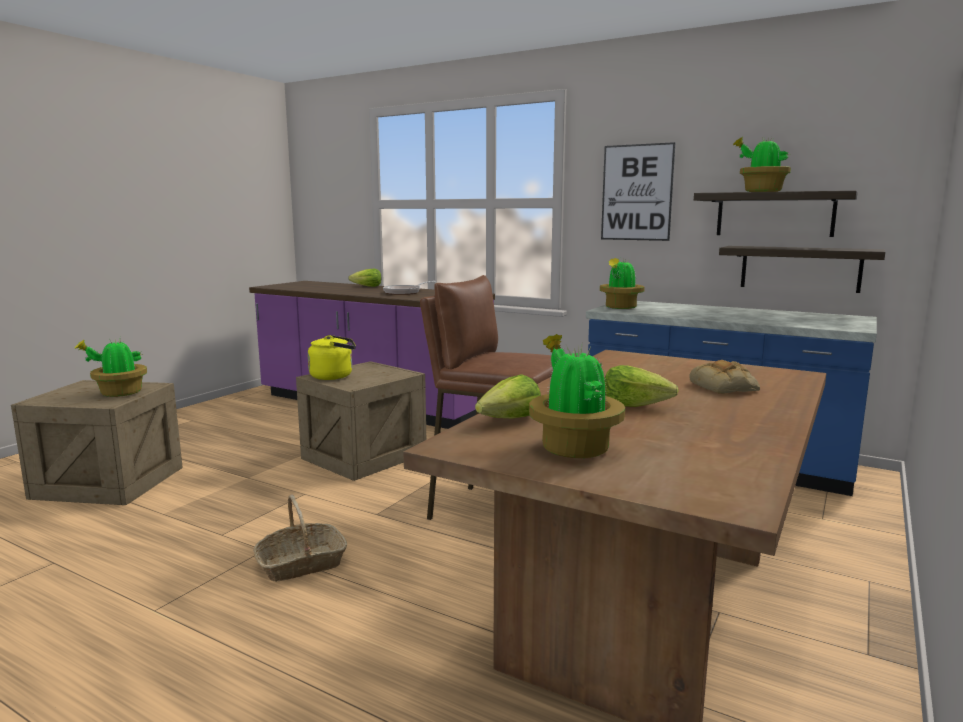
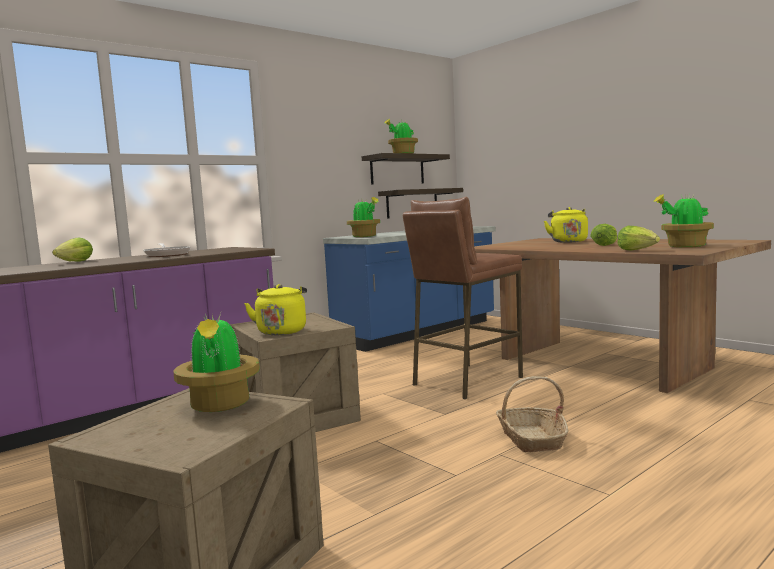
camera: 70 degrees left, 5 degrees down
picture [601,142,675,241] -> none
bread [689,360,760,394] -> yellow kettle [544,207,588,243]

